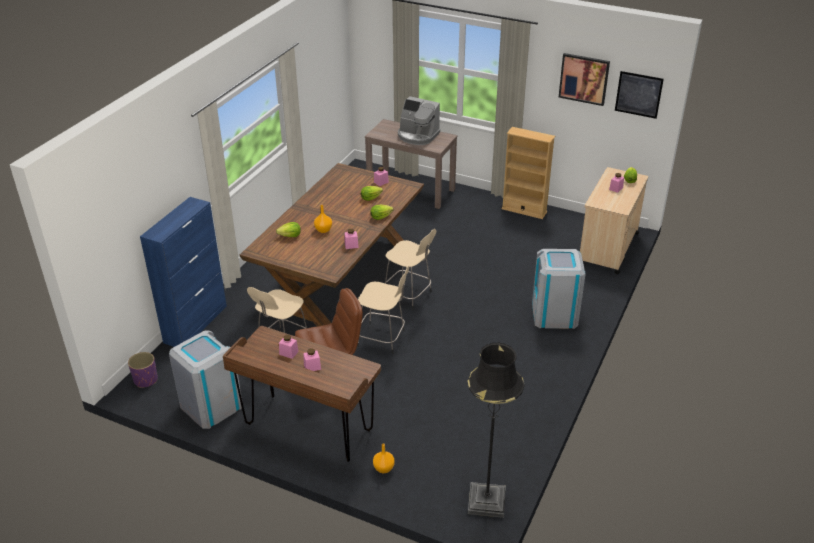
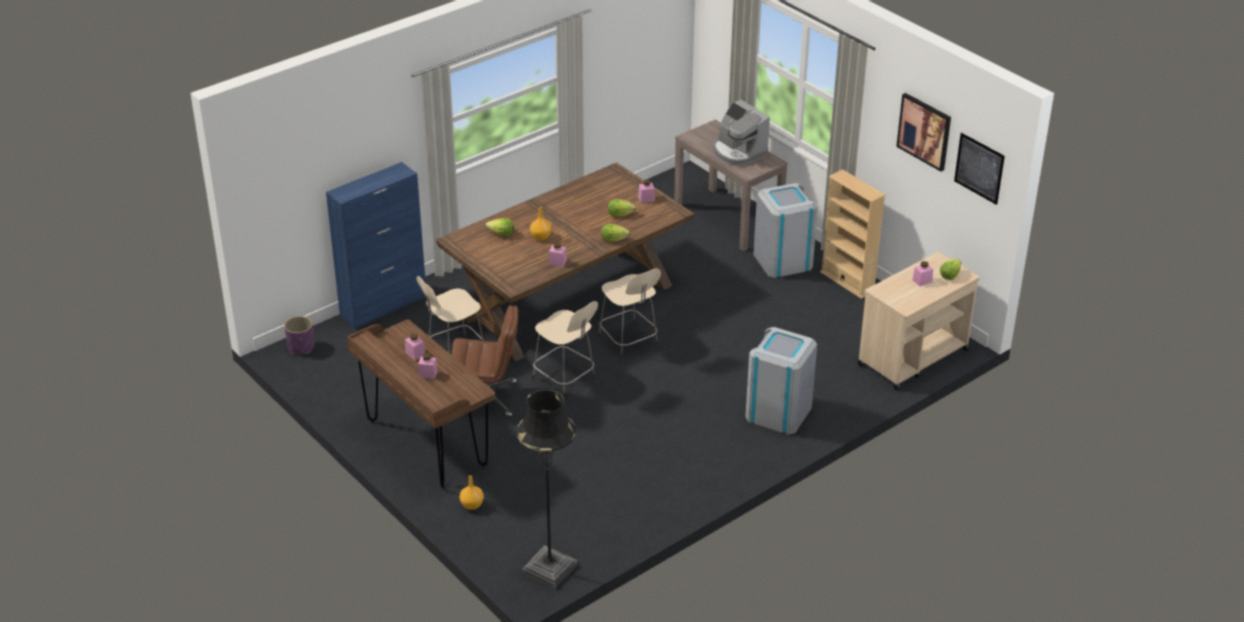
camera: 25 degrees right, 0 degrees up
grey trash can [169,330,242,429] -> grey trash can moved to [753,183,818,278]

